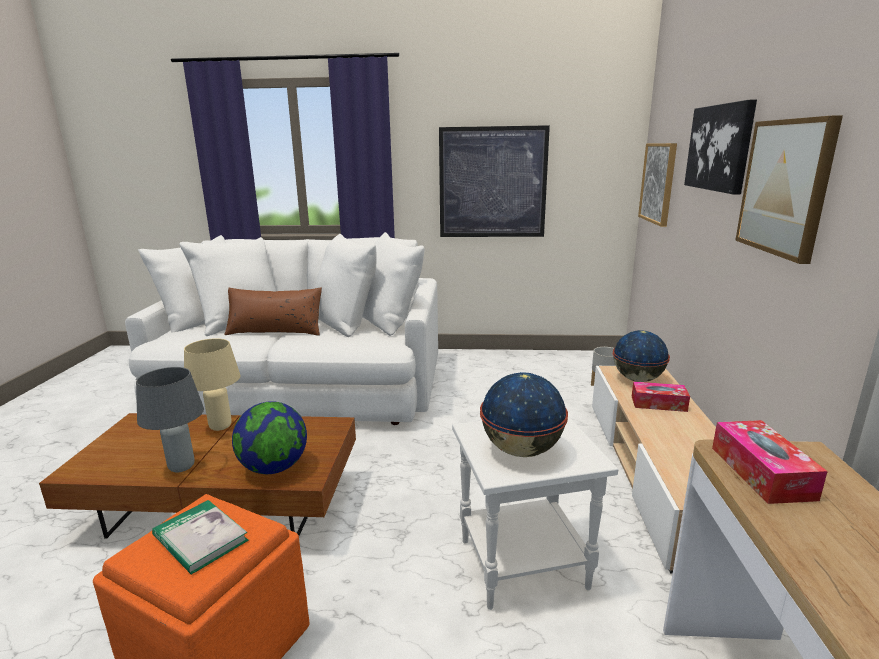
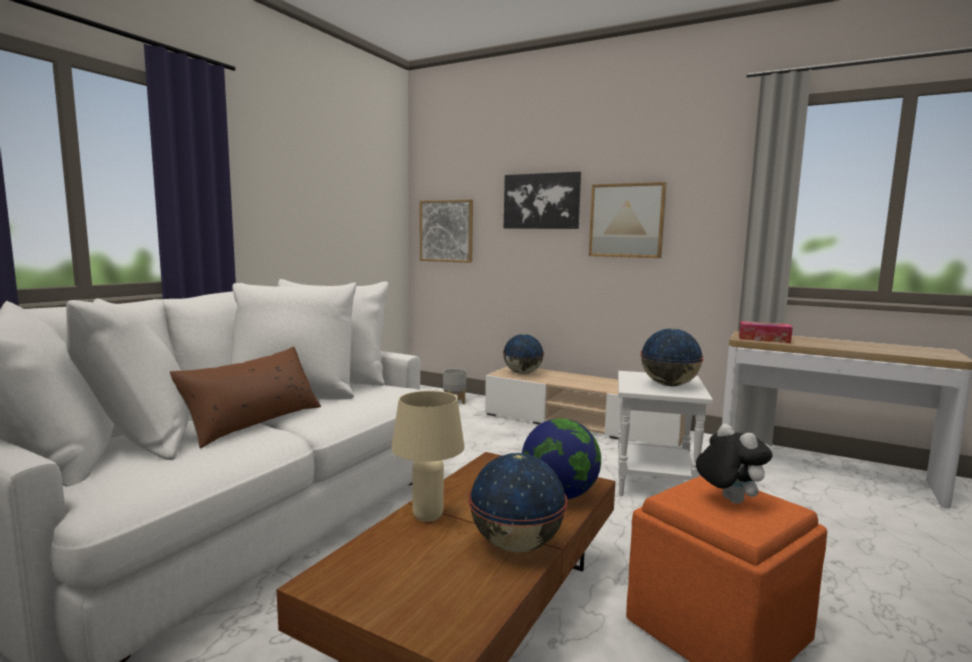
camera: 65 degrees left, 10 degrees down
grey table lamp [136,367,204,473] -> globe [468,453,568,553]
book [152,500,249,575] -> plush toy [696,424,772,504]
picture [439,125,550,237] -> none
tissue box [632,382,690,412] -> none

